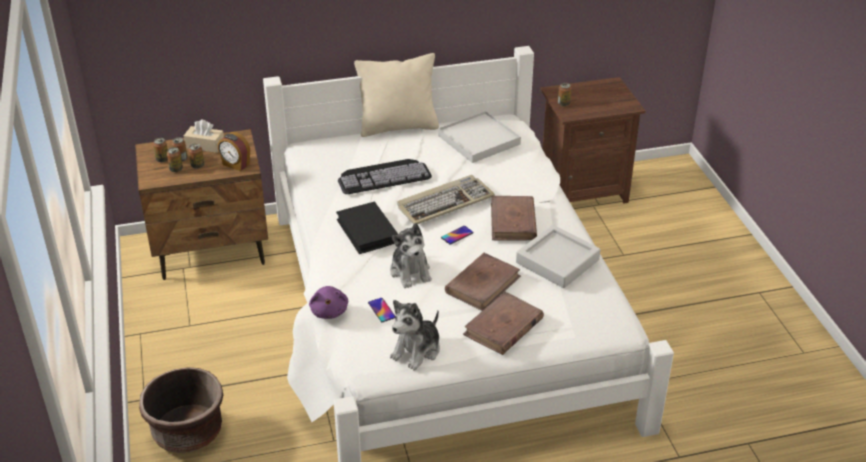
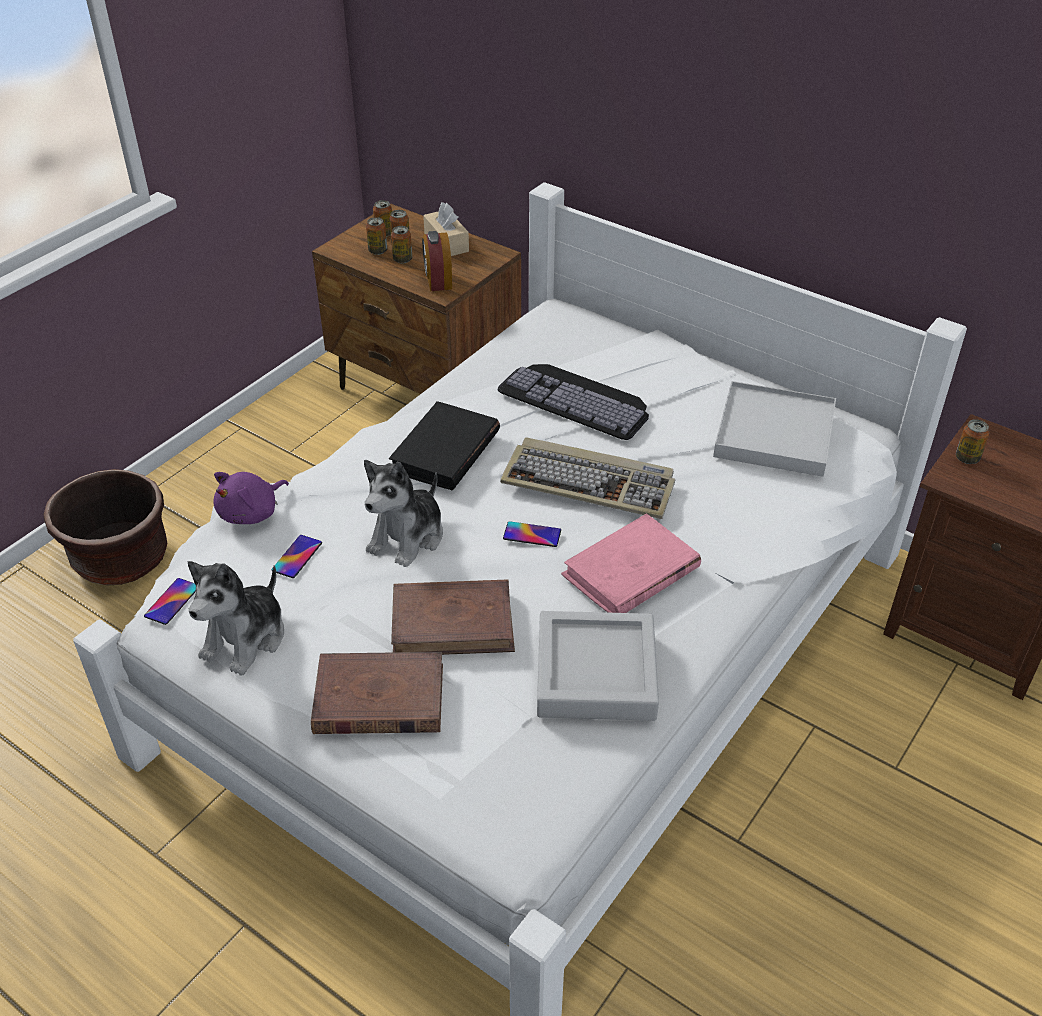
camera: 50 degrees right, 5 degrees up
beige pillow [354,53,439,137] -> none
plush toy [390,300,440,370] -> plush toy turned 60 degrees counterclockwise [188,561,284,676]
brown book [491,196,537,241] -> pink book [561,514,701,613]
none -> phone [144,578,196,625]

